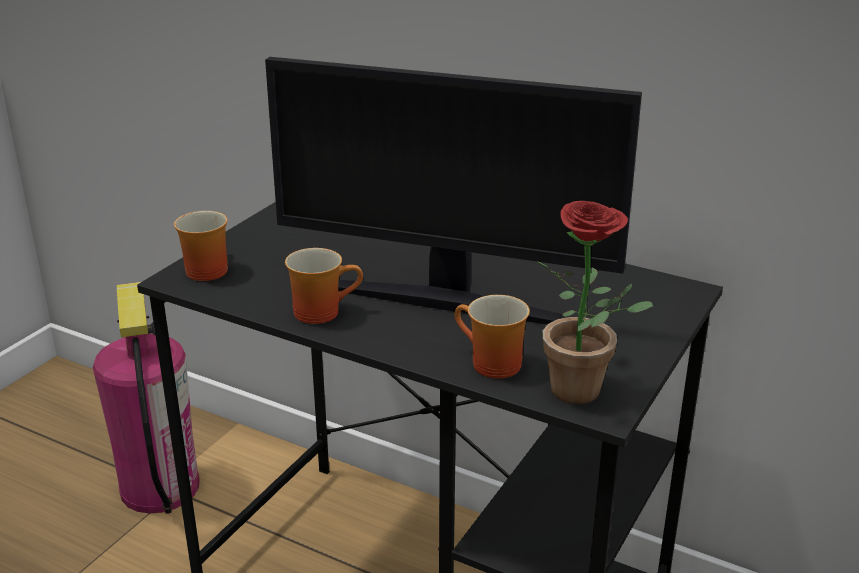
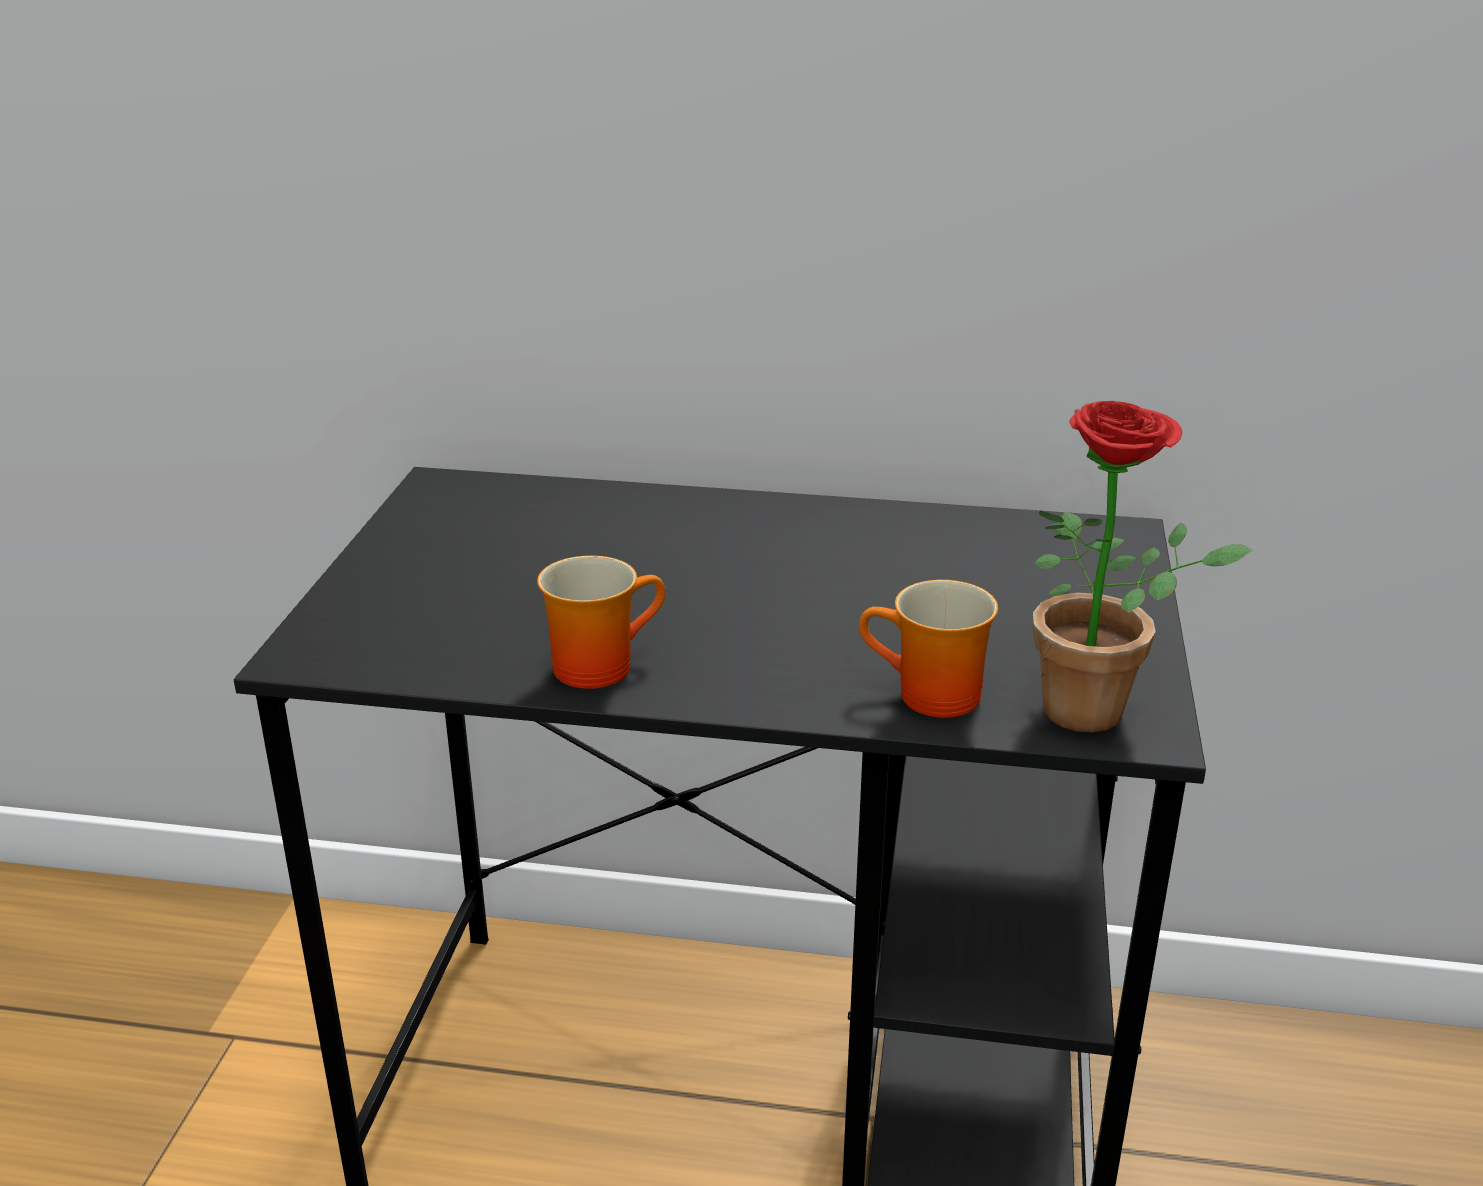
camera: 20 degrees left, 0 degrees up
fire extinguisher [93,282,200,514] -> none
mug [174,211,228,281] -> none
monitor [265,57,642,324] -> none

